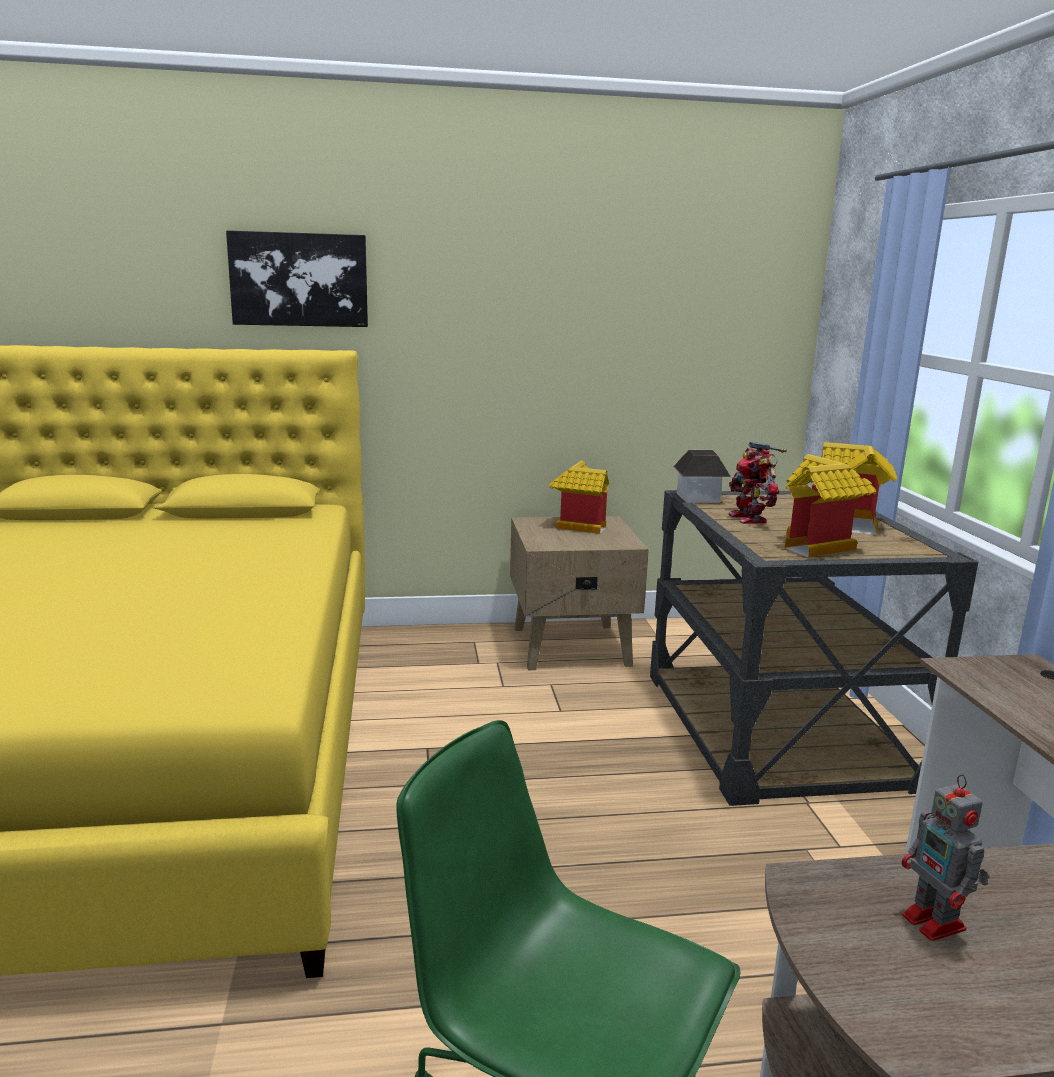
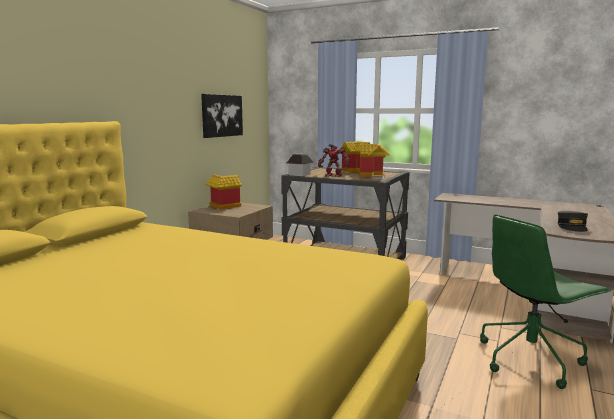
camera: 55 degrees left, 5 degrees down
picture [226,230,368,327] -> picture moved to [201,94,243,138]
toy robot [902,774,990,941] -> grey cap [557,211,588,232]

